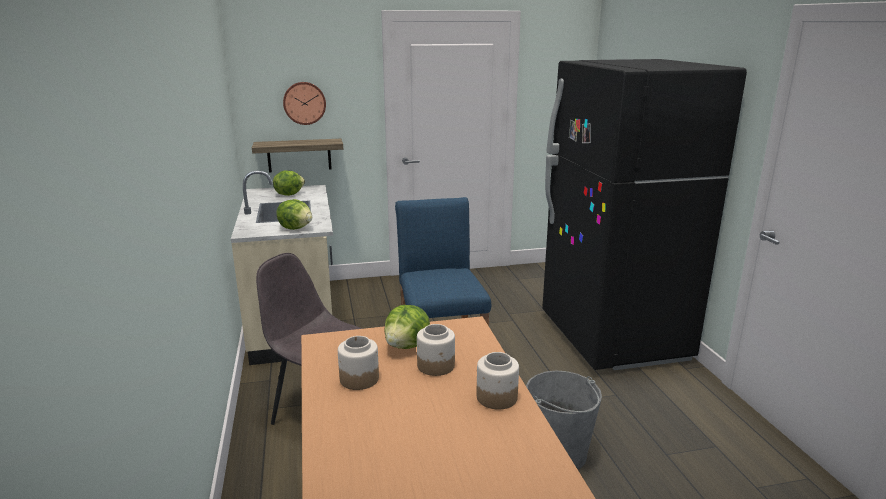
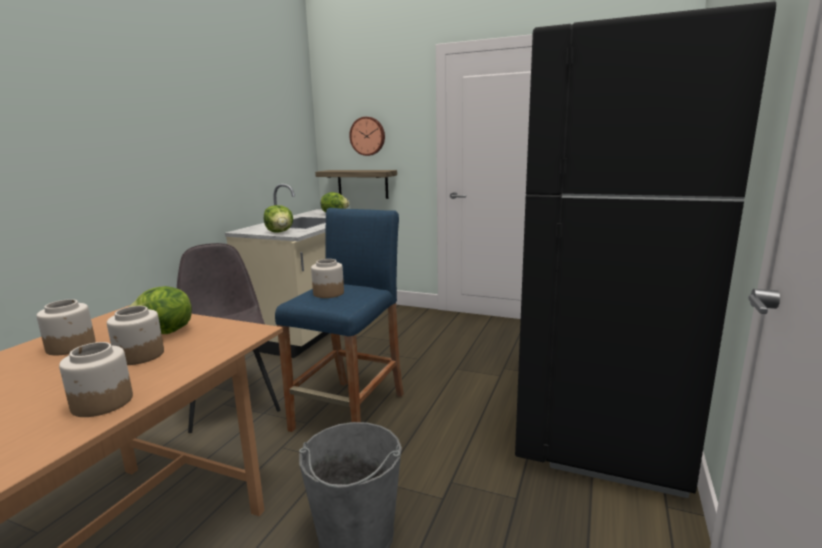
camera: 35 degrees right, 5 degrees down
none -> jar [311,259,344,298]

